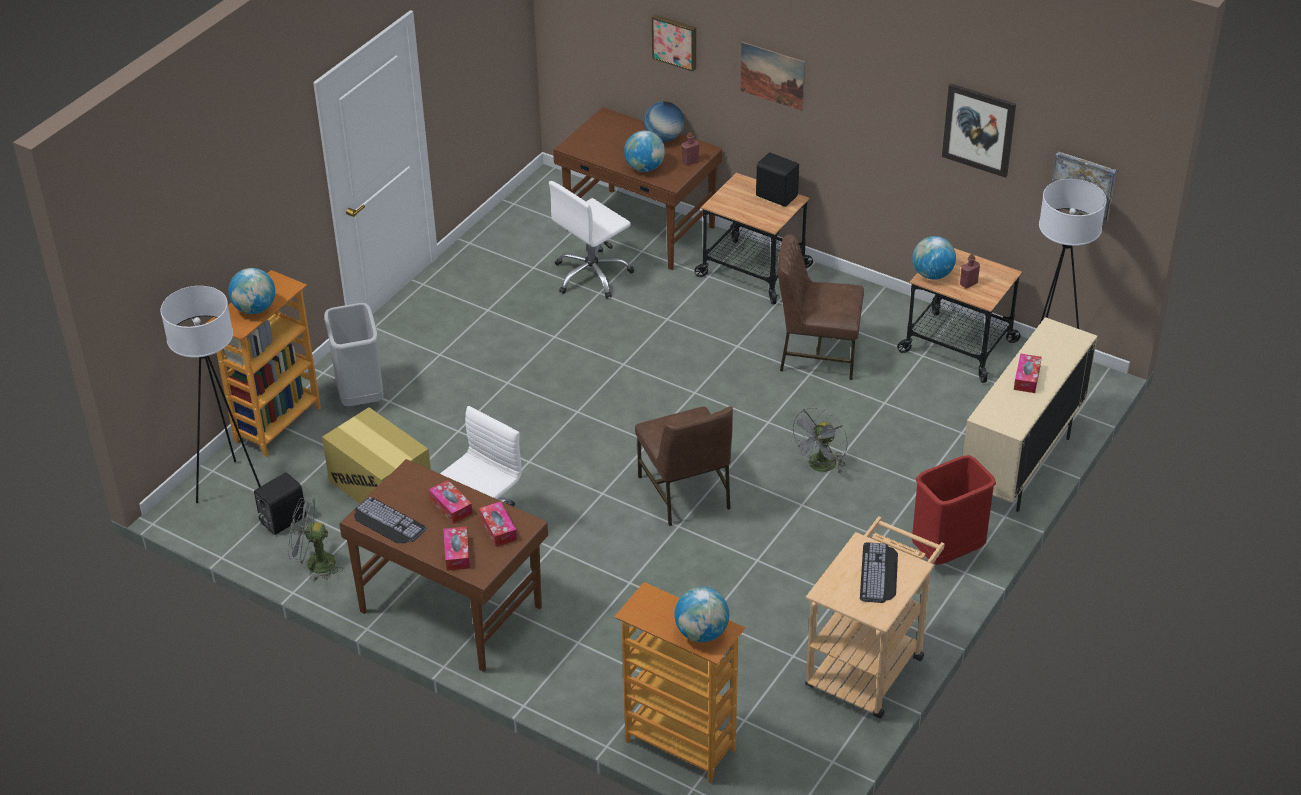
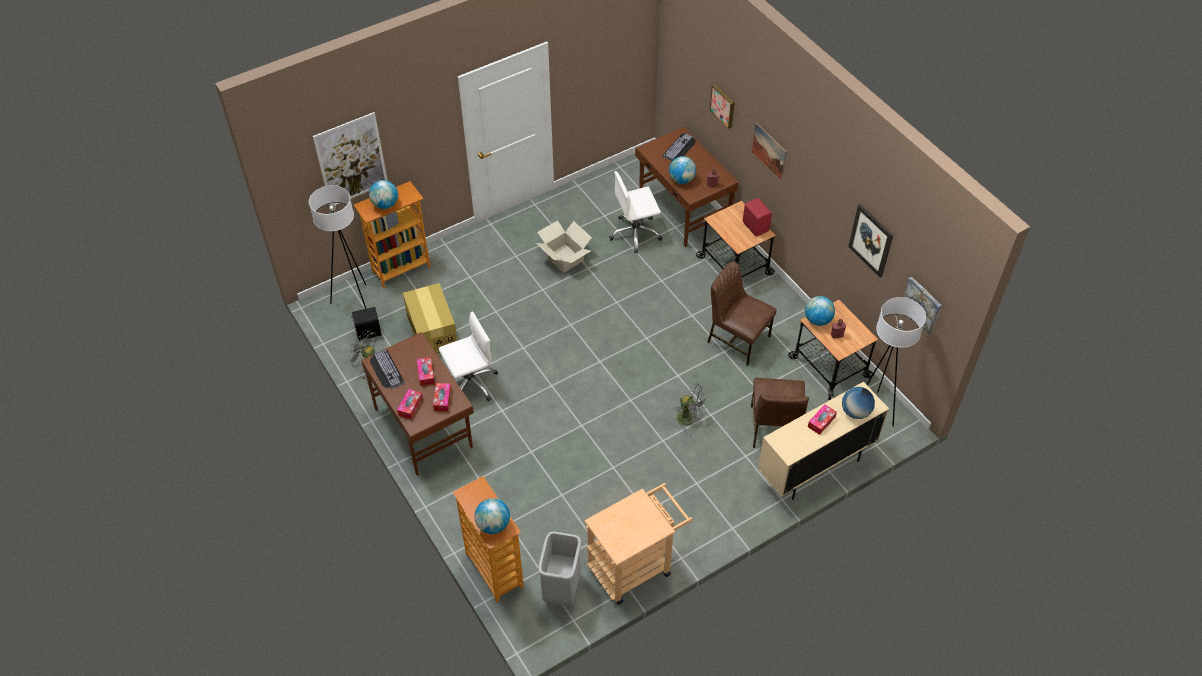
camera: 25 degrees right, 10 degrees up
grey trash can [324,303,384,406] -> grey trash can moved to [538,531,581,606]
brown chair [635,406,733,526] -> brown chair moved to [751,378,809,448]
globe [644,101,684,142] -> globe moved to [842,387,875,419]
black speaker [756,153,799,207] -> red speaker [743,198,772,237]
grey fan [788,407,848,473] -> grey fan turned 120 degrees counterclockwise [674,384,708,432]
keyboard [860,542,898,603] -> keyboard moved to [663,133,696,161]
red trash can [912,455,996,565] -> none
none -> picture [313,112,388,206]
none -> cardboard box [536,220,592,273]

